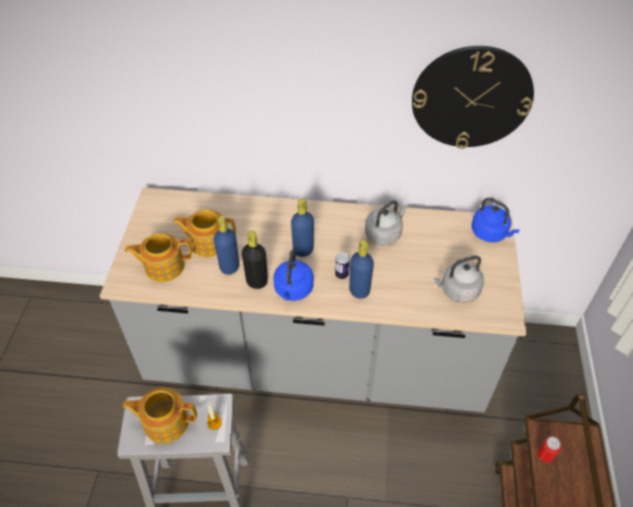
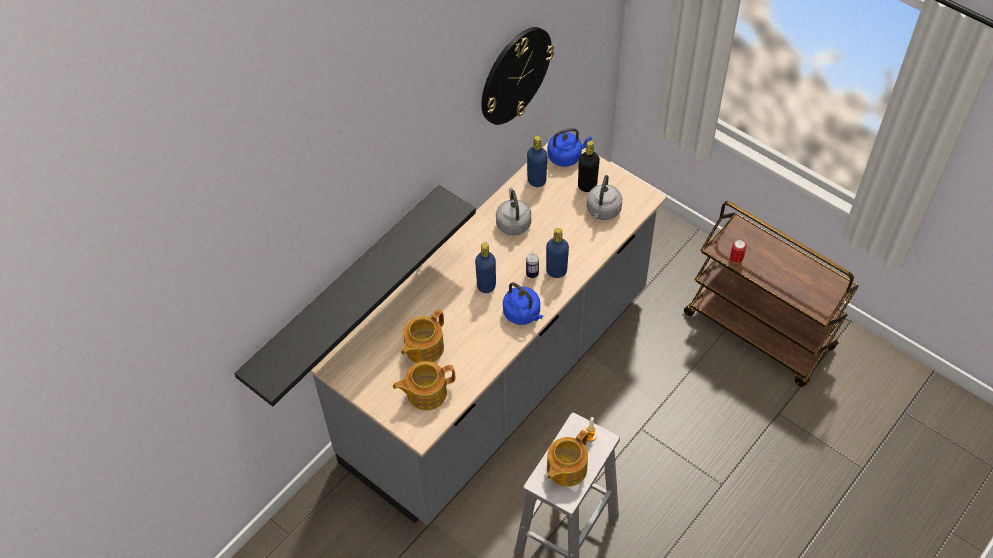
camera: 55 degrees left, 5 degrees up
teapot [125,233,192,282] -> teapot turned 45 degrees clockwise [393,361,455,411]
blue bottle [214,216,239,275] -> blue bottle moved to [527,136,548,187]
black bottle [242,231,268,289] -> black bottle moved to [578,141,600,192]
none -> black shelf [234,185,476,407]

